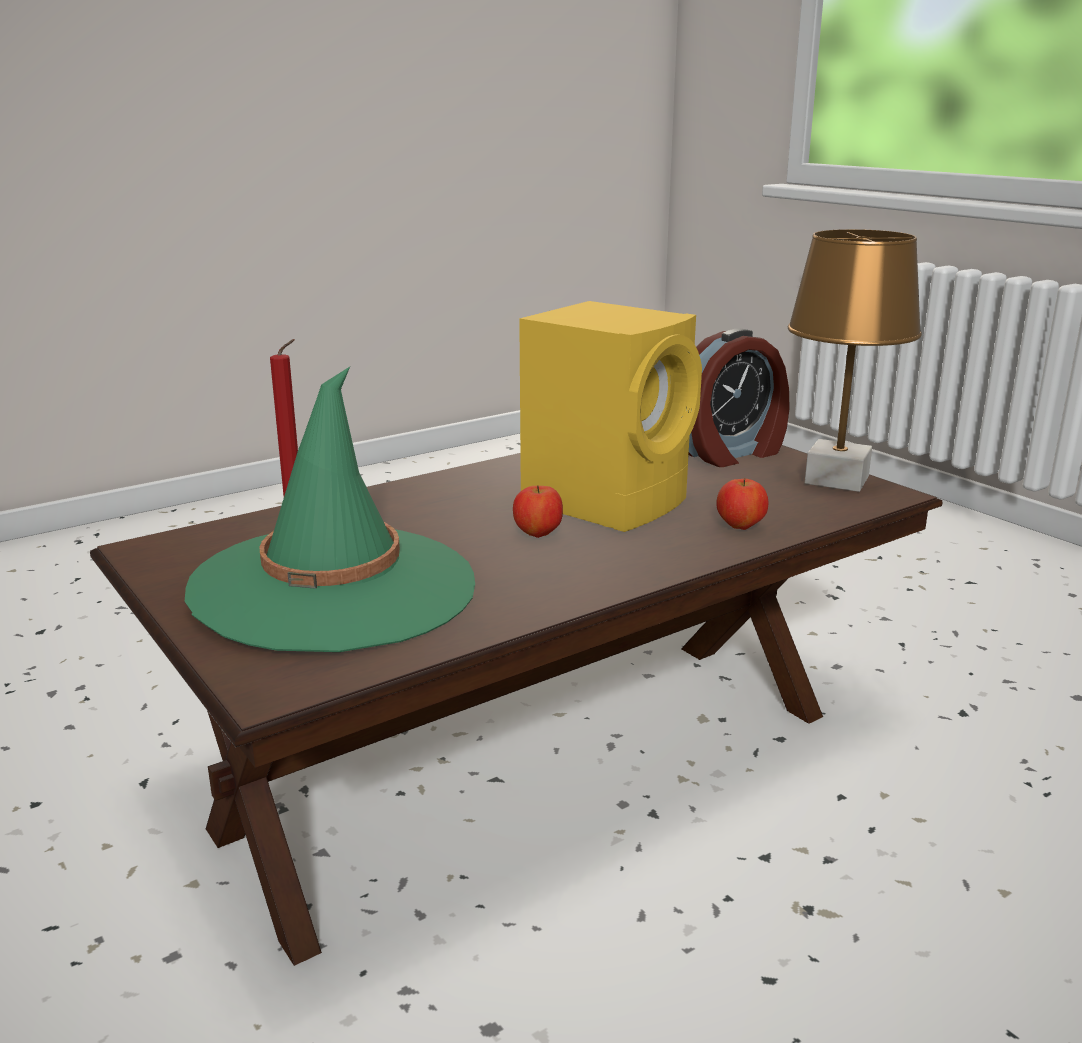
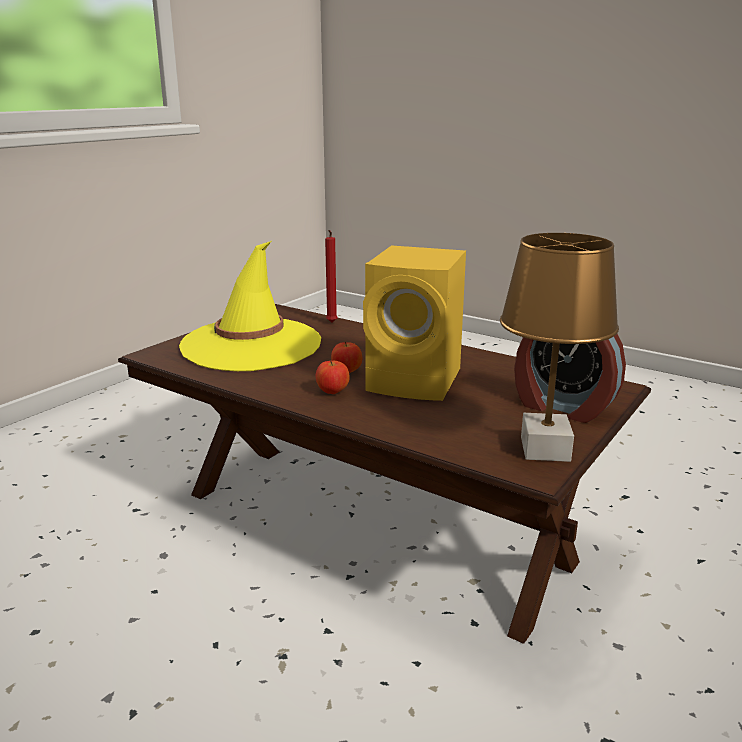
camera: 70 degrees right, 0 degrees up
green hat [185,367,475,652] -> yellow hat [179,241,321,371]
apple [716,478,768,530] -> apple moved to [316,361,350,394]

